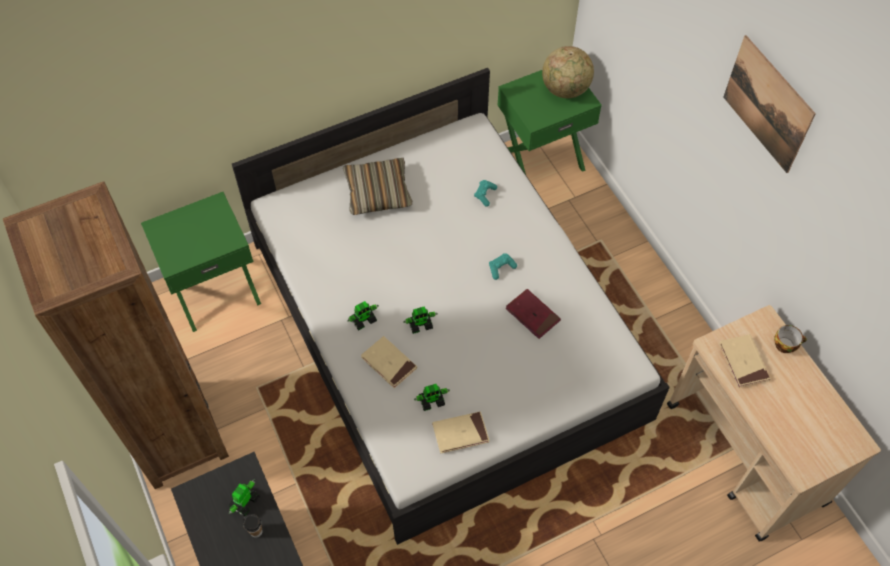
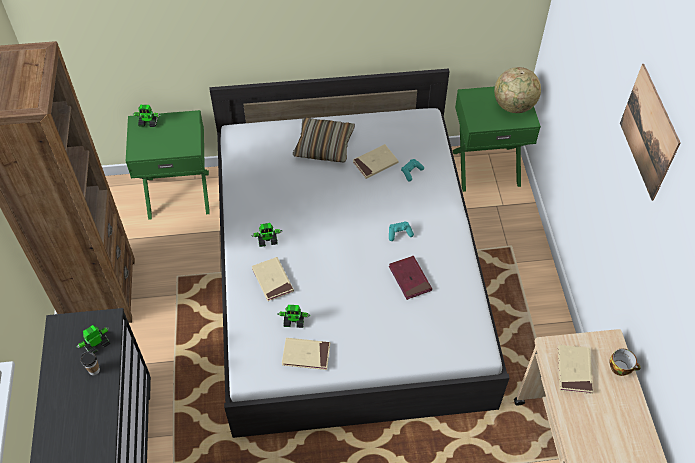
camera: 20 degrees right, 5 degrees down
toy robot [403,306,438,334] -> toy robot moved to [133,105,161,127]
none -> beige book [353,144,399,179]

